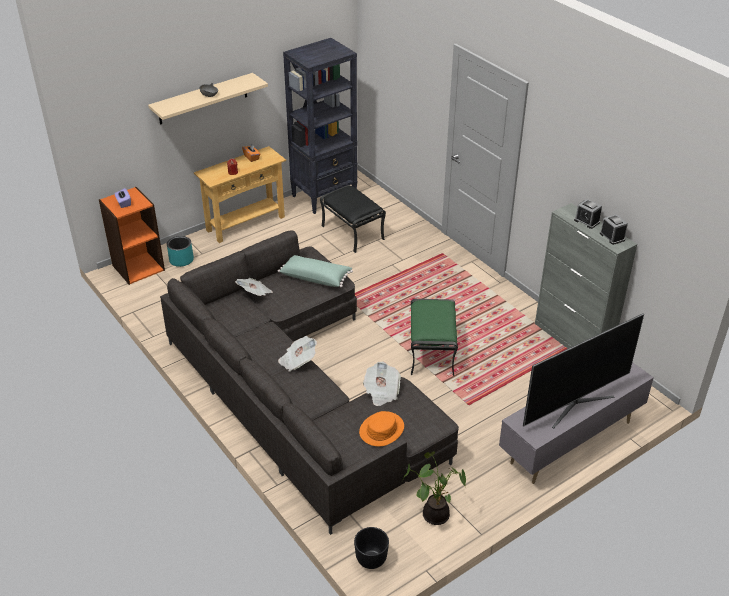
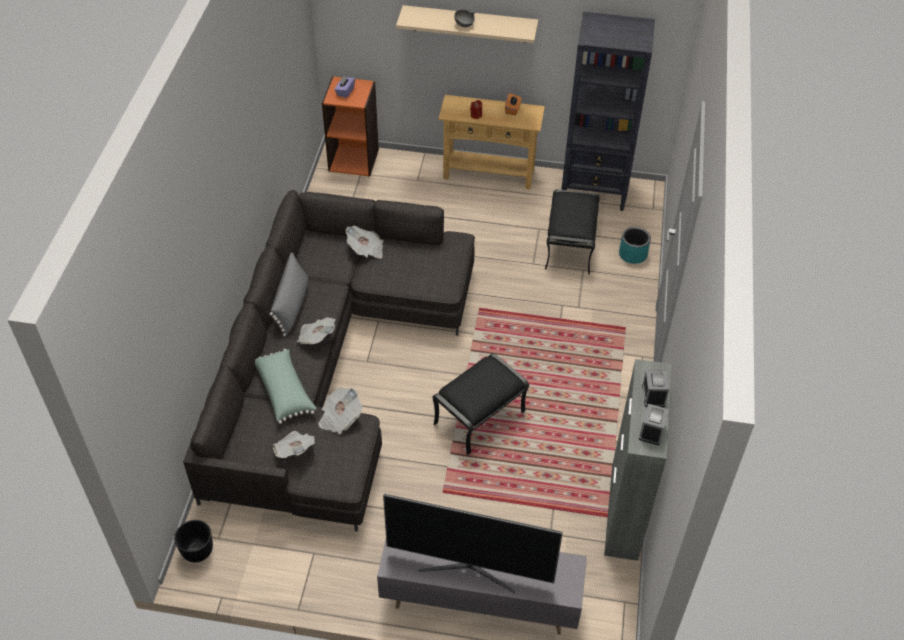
camera: 45 degrees right, 10 degrees up
turquoise planter [167,236,194,267] -> turquoise planter moved to [619,227,651,264]
green pillow [278,255,353,287] -> green pillow moved to [255,349,317,424]
orange hat [359,411,404,447] -> newspaper [273,431,315,458]
potted plant [403,451,466,525] -> none
green ottoman [411,299,458,376] -> black ottoman [433,353,529,455]
none -> grey pillow [270,252,308,336]

